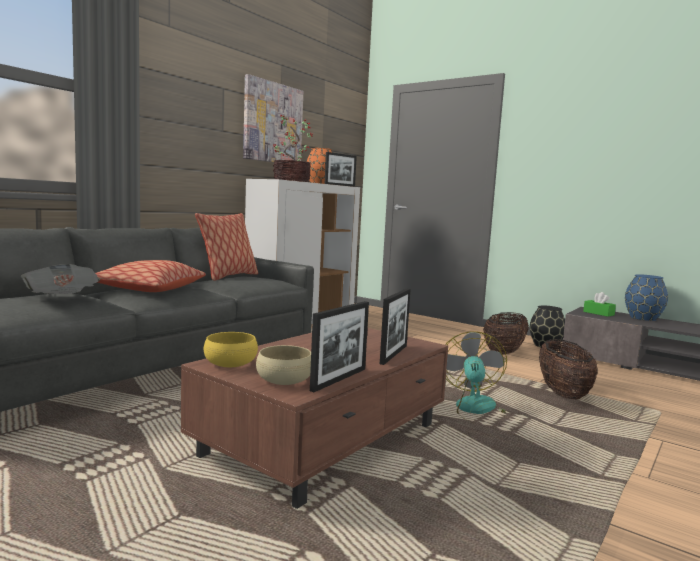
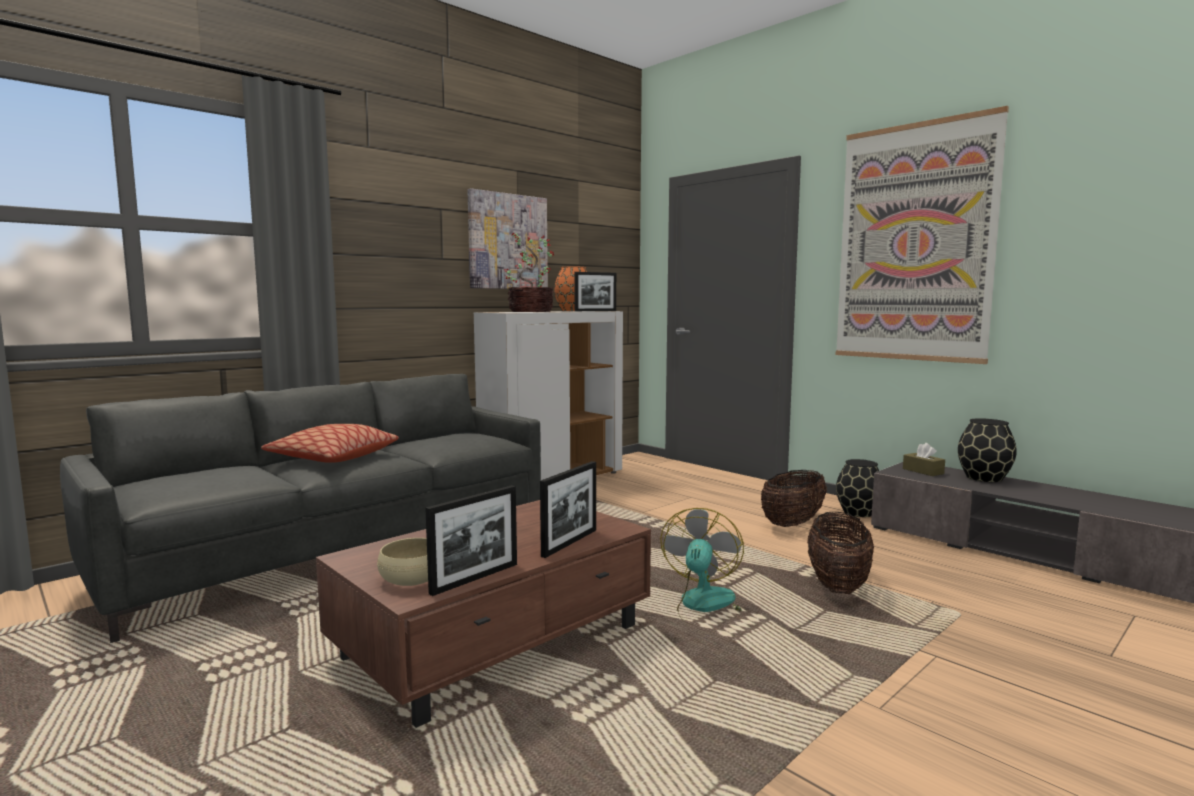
camera: 10 degrees right, 0 degrees up
newspaper [20,264,100,294] -> none
pillow [195,213,258,281] -> none
yellow bowl [204,332,258,367] -> none
green tissue box [583,292,616,317] -> brown tissue box [903,443,945,476]
blue vase [625,274,668,321] -> black vase [958,418,1017,482]
none -> picture [836,106,1009,364]

